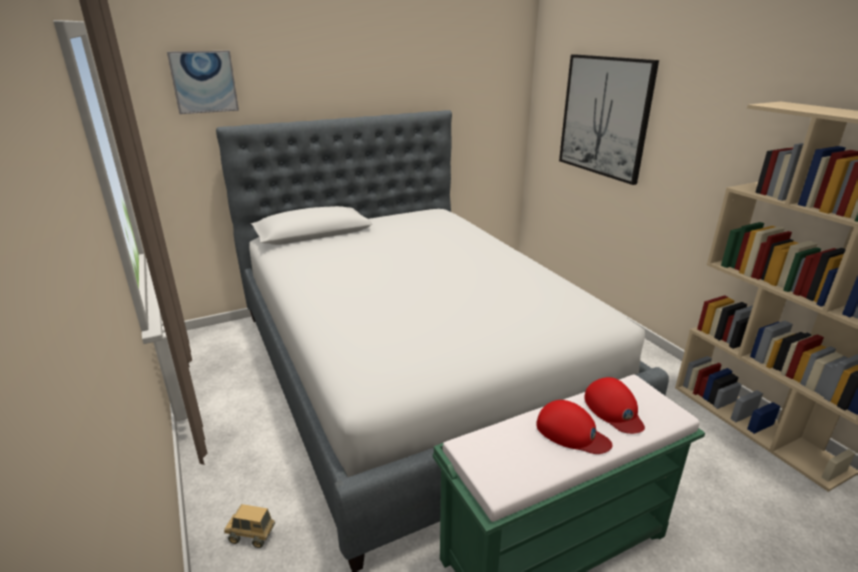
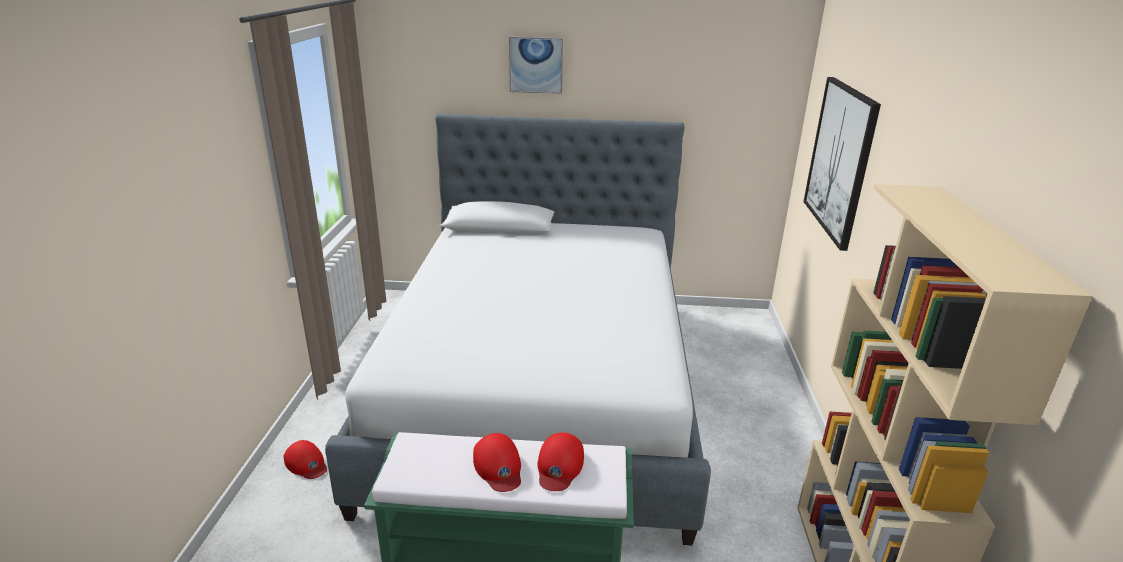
camera: 30 degrees right, 0 degrees up
picture [167,51,239,114] -> picture moved to [509,37,563,94]
toy truck [224,504,275,548] -> red cap [284,440,327,479]

